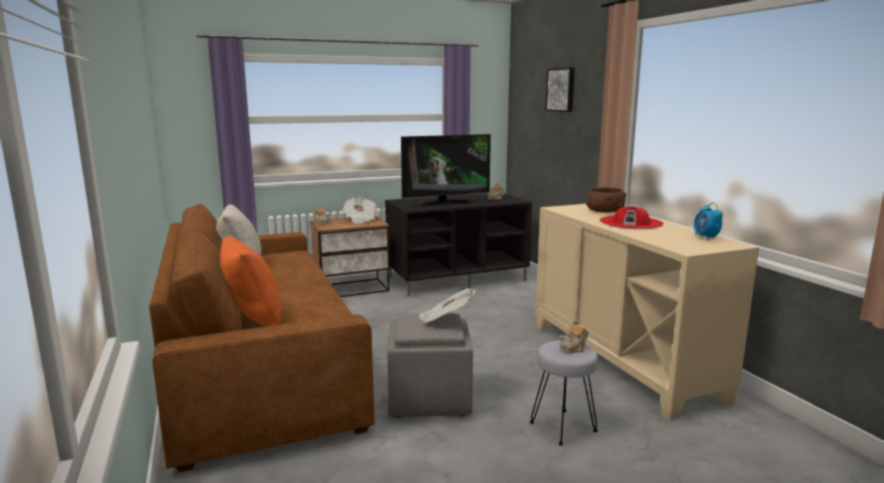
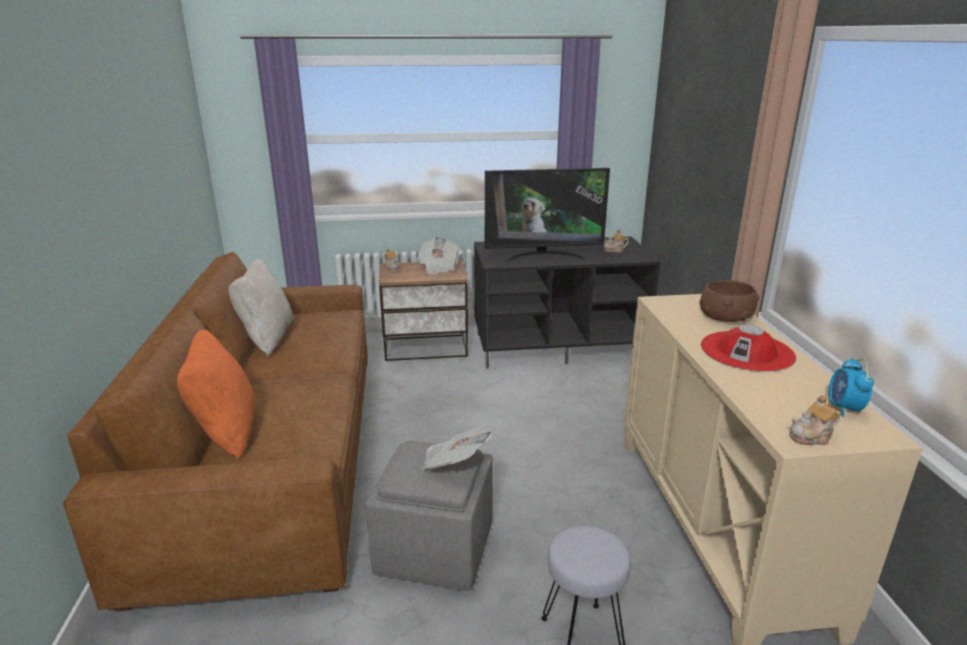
camera: 15 degrees right, 10 degrees up
picture [545,67,575,112] -> none
teapot [559,319,589,354] -> teapot moved to [789,395,841,445]

